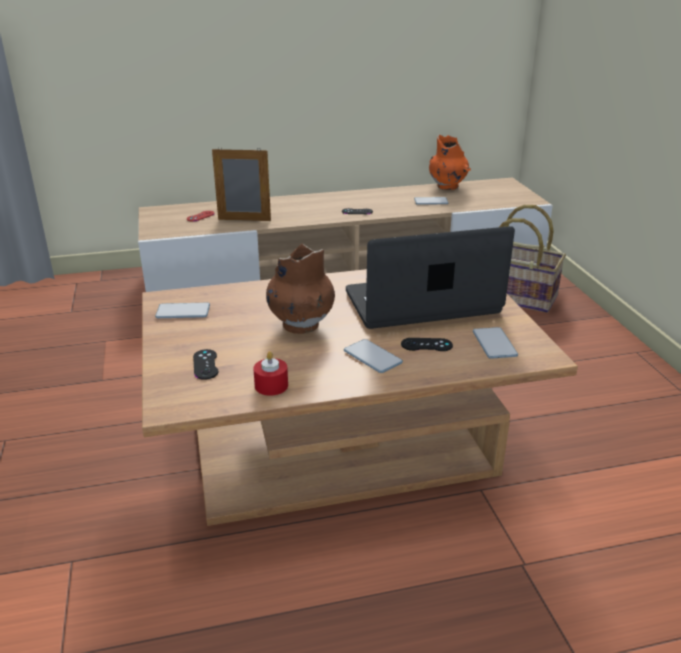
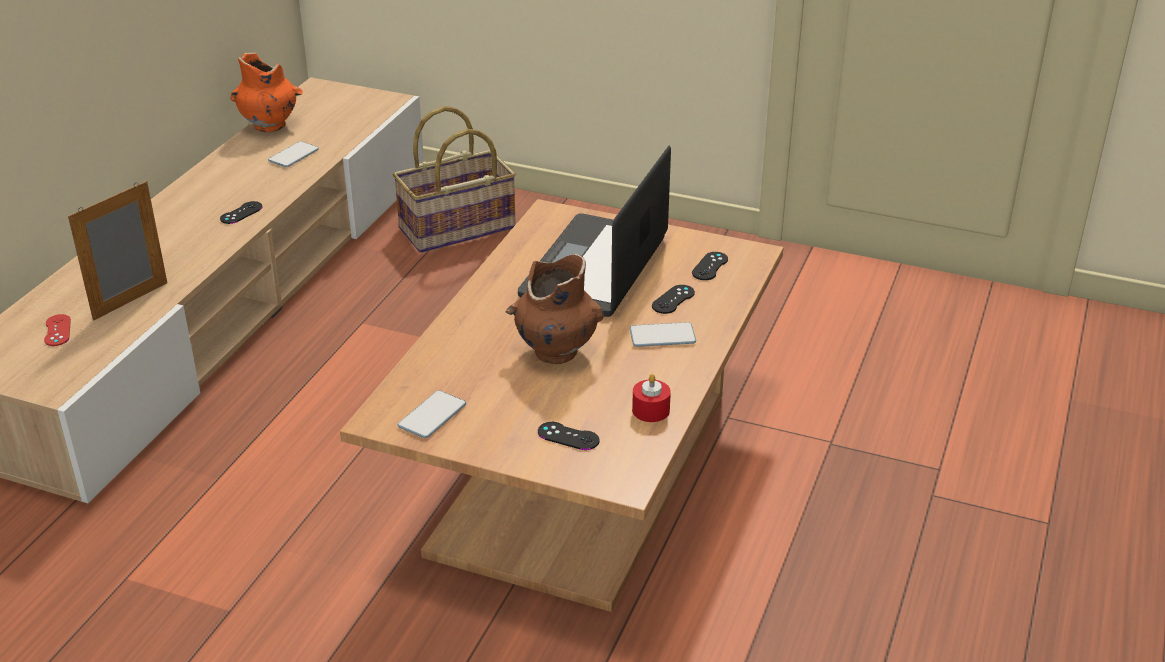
camera: 55 degrees left, 5 degrees up
phone [473,327,518,359] -> black game controller [692,252,728,280]

